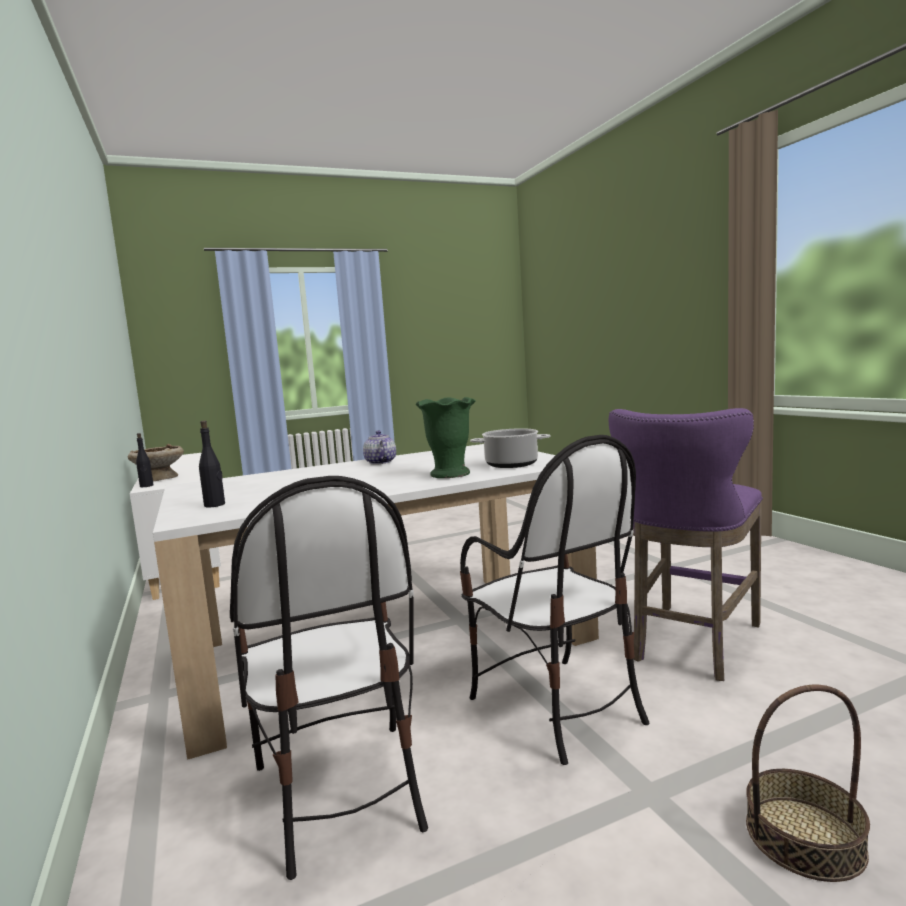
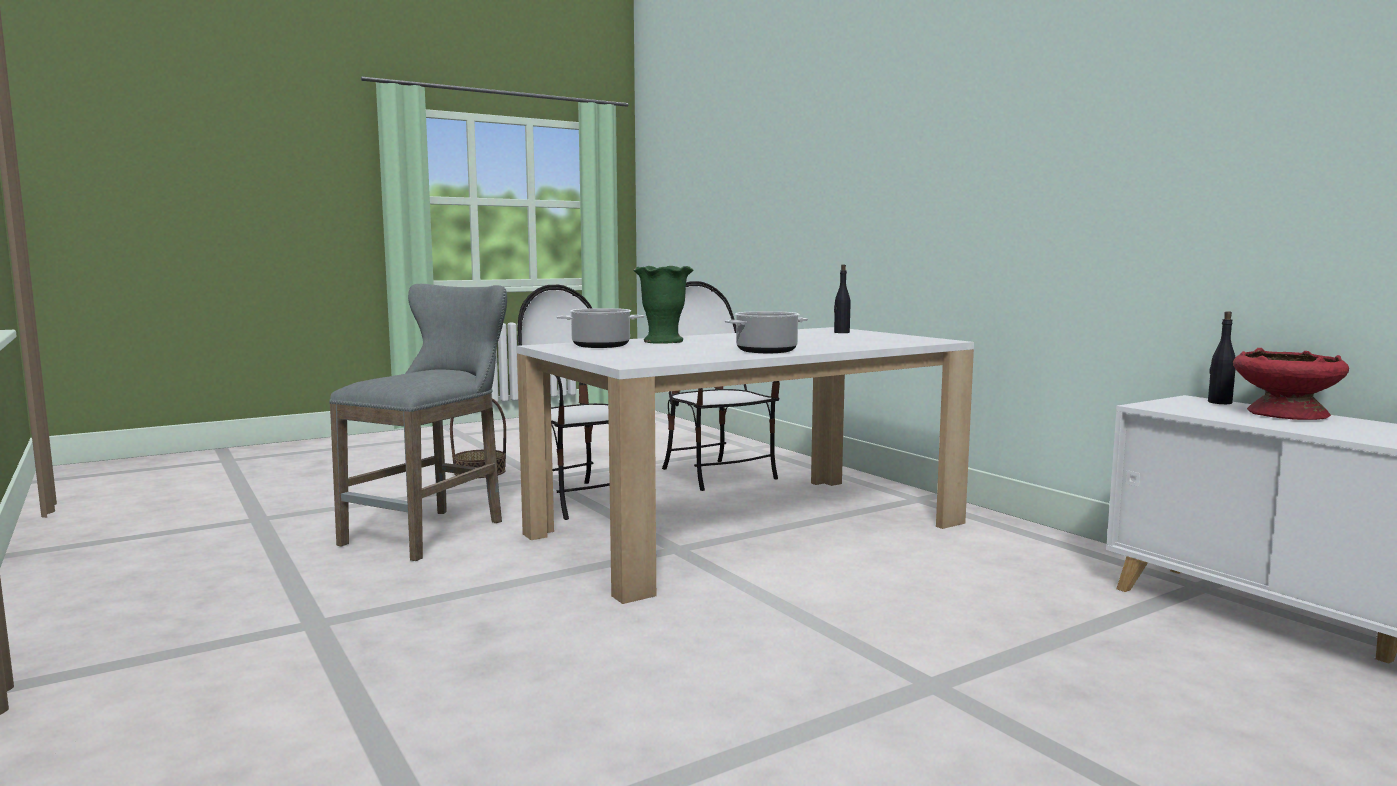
camera: 170 degrees right, 0 degrees up
beige bowl [128,444,184,481] -> red bowl [1233,348,1349,420]
teapot [363,430,396,465] -> cooking pot [725,311,808,353]
purple stool [609,408,763,681] -> grey stool [329,284,507,561]

